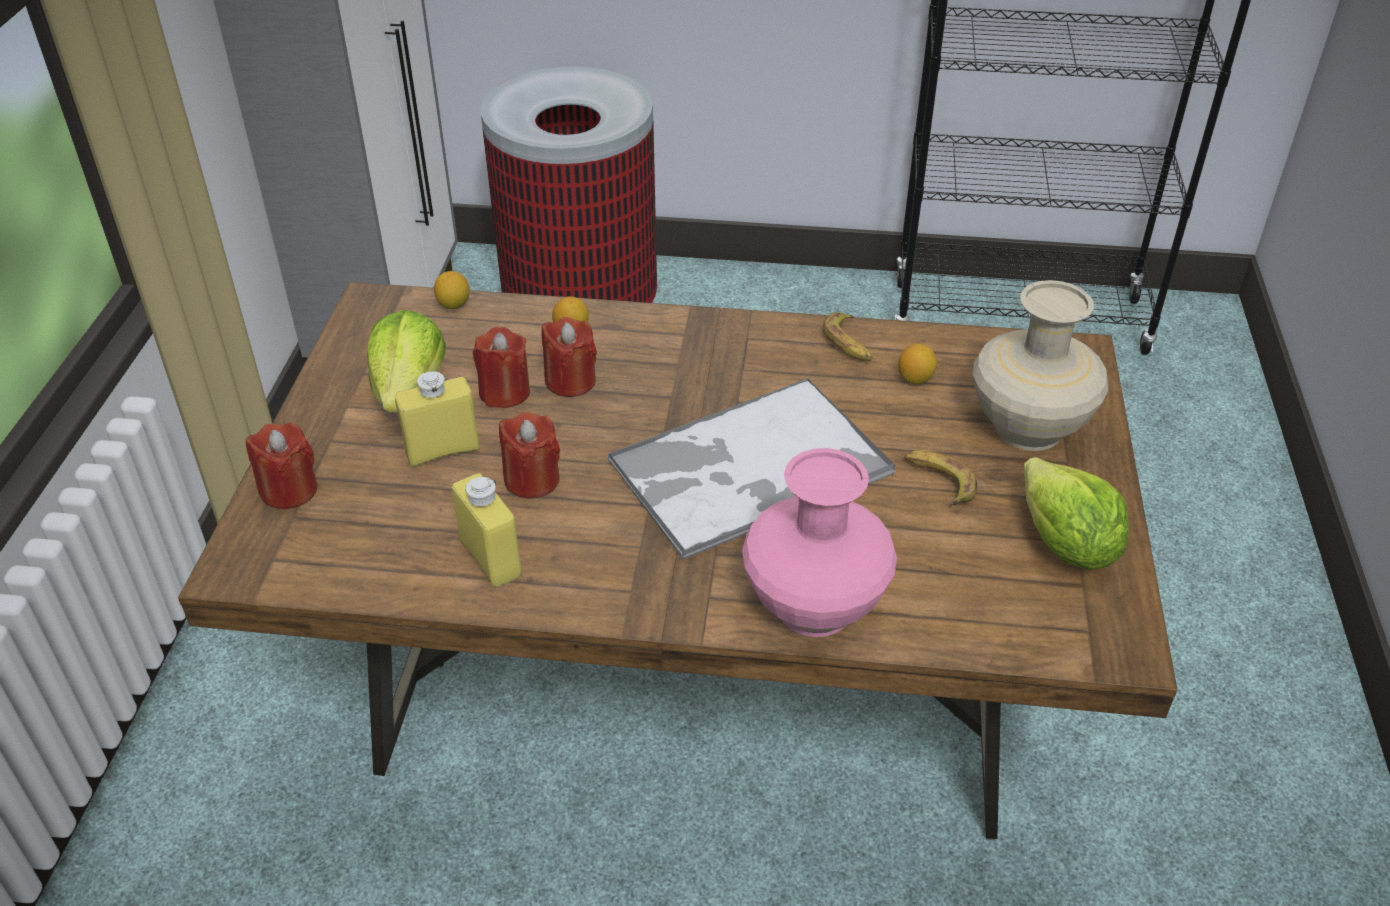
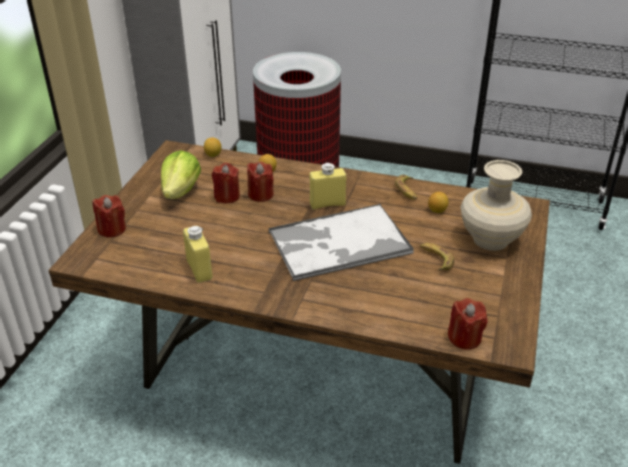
camera: 10 degrees right, 5 degrees down
yellow bottle [395,371,480,467] -> yellow bottle moved to [309,163,346,209]
red candle [499,412,560,498] -> red candle moved to [448,298,488,350]
pink vase [742,448,897,637] -> none
lettuce [1023,457,1129,570] -> none

